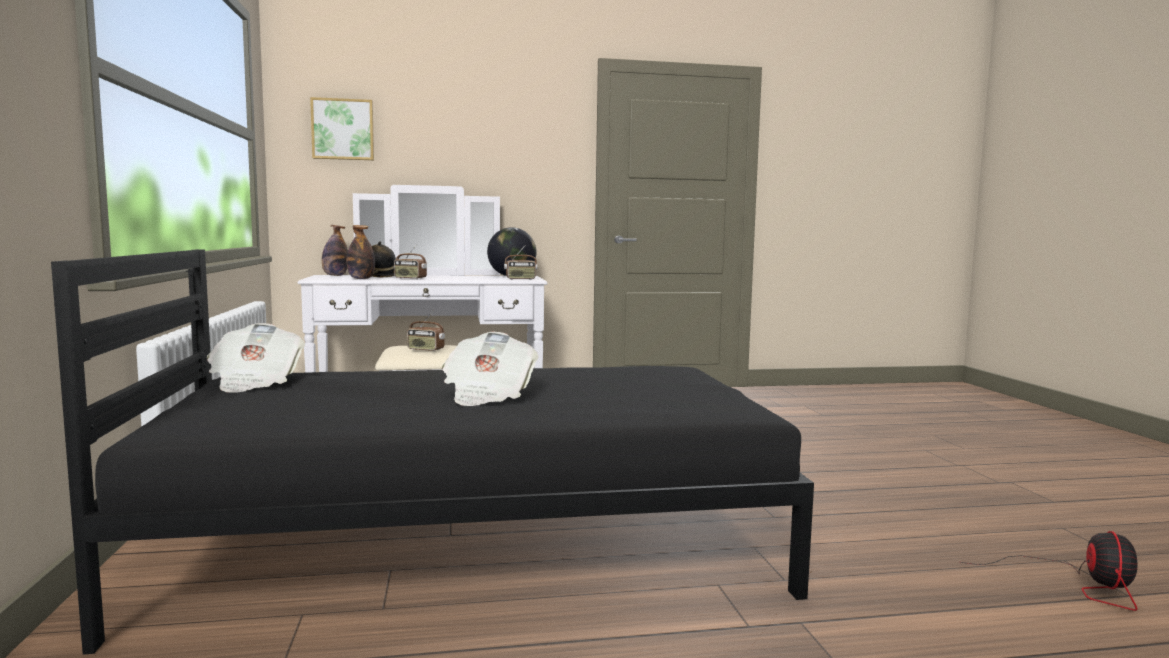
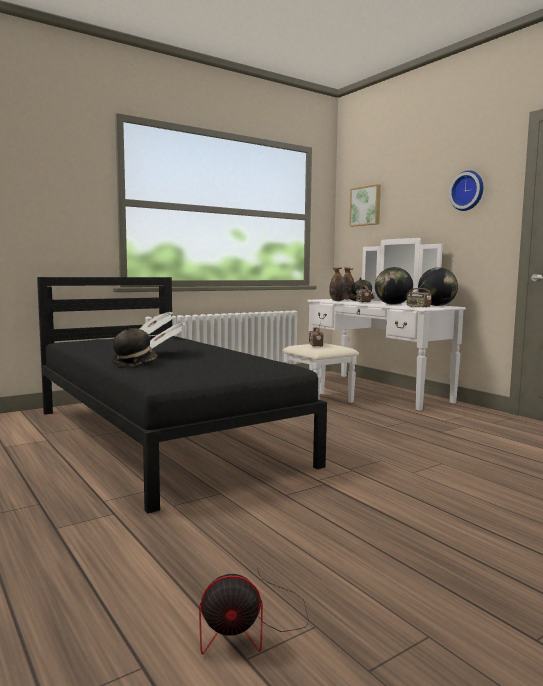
camera: 65 degrees right, 0 degrees up
none -> hat [112,325,157,366]
none -> globe [375,267,413,305]
none -> wall clock [449,170,484,211]

